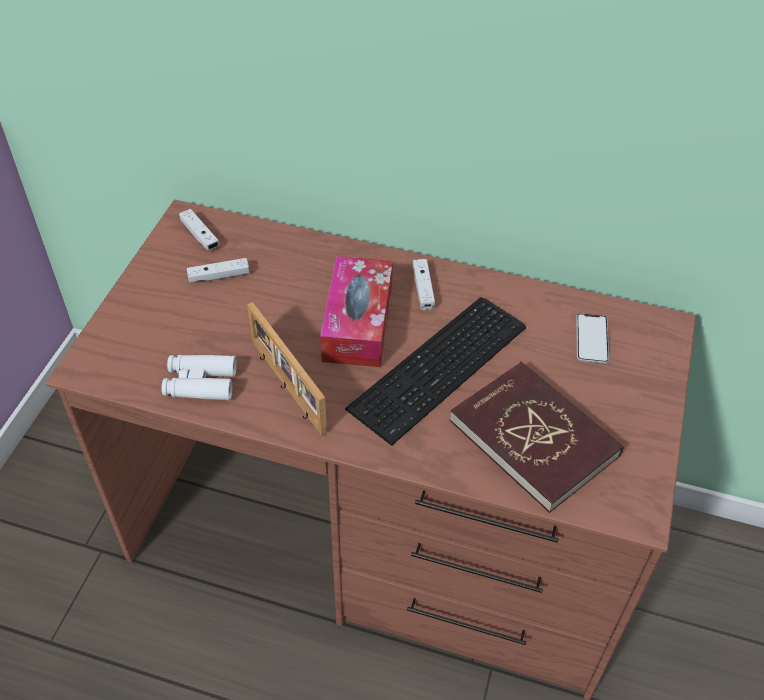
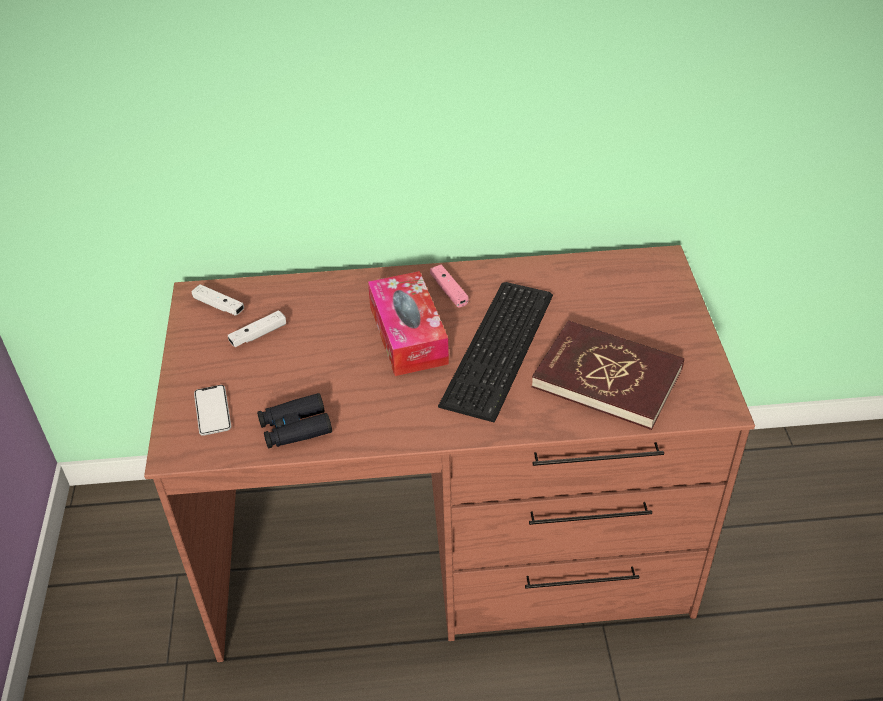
camera: 20 degrees left, 5 degrees down
white binoculars [162,355,237,400] -> black binoculars [257,393,332,448]
picture frame [247,302,327,437] -> none
white game controller [413,259,435,310] -> pink game controller [430,265,469,308]
phone [576,313,609,364] -> phone moved to [194,385,231,436]

